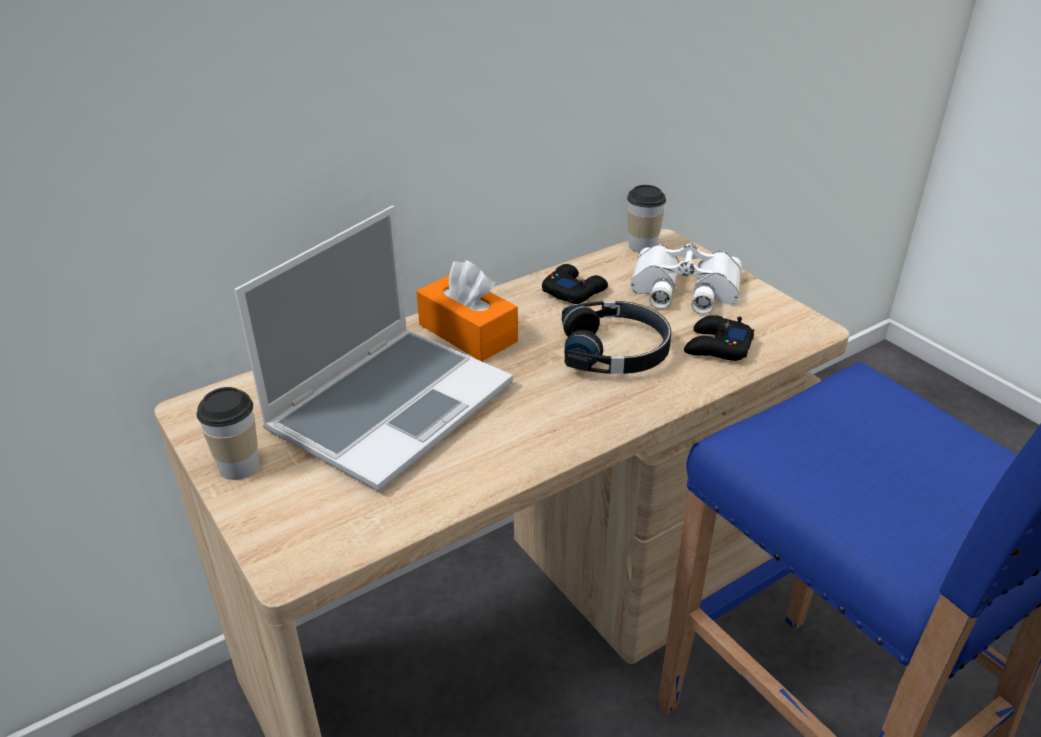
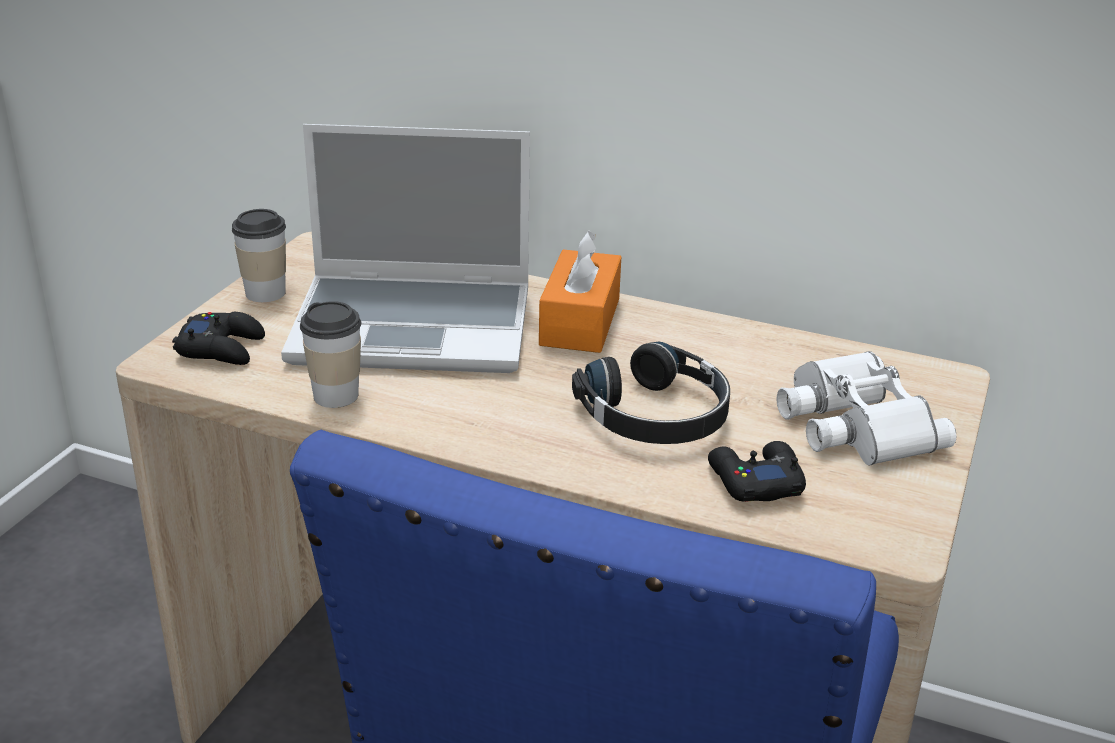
camera: 55 degrees right, 5 degrees down
black game controller [542,264,608,304] -> black game controller moved to [172,312,265,365]
cup [627,185,666,253] -> cup moved to [300,301,361,408]

